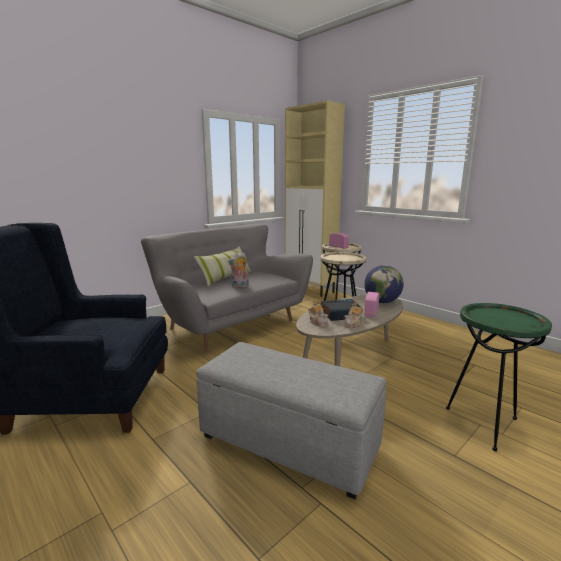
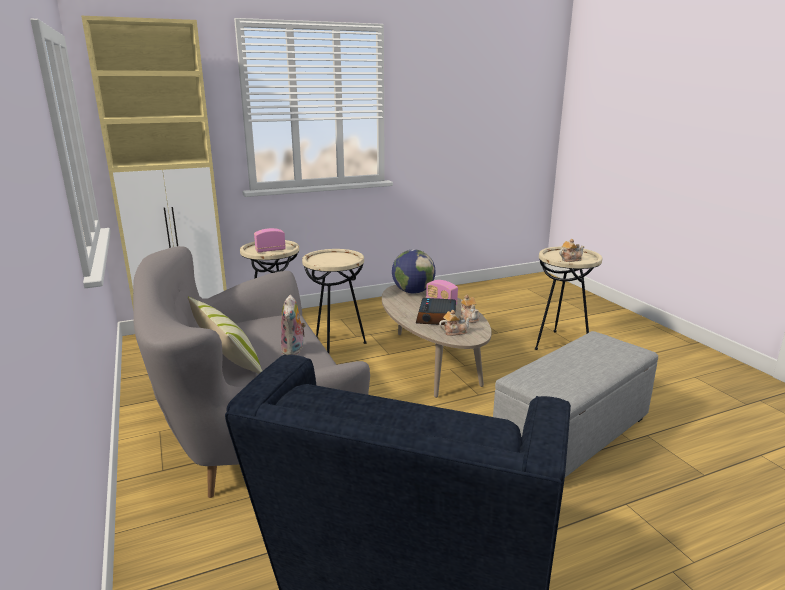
camera: 70 degrees left, 5 degrees up
green side table [446,303,552,451] -> beige side table [535,247,603,350]
none -> teapot [559,239,585,262]

